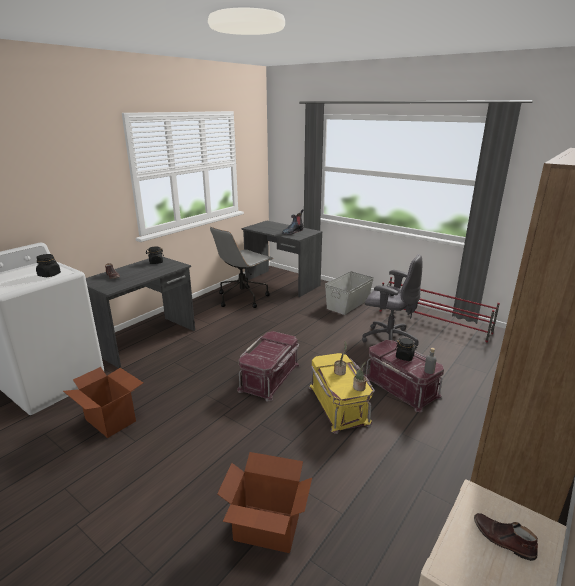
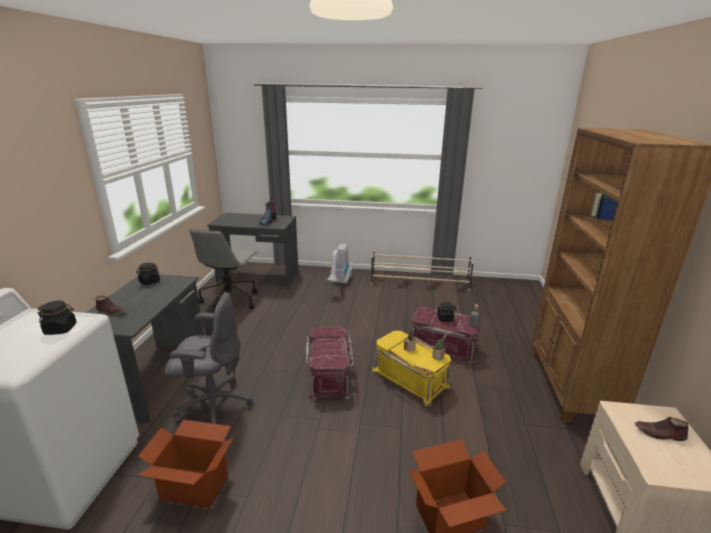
camera: 30 degrees left, 0 degrees up
grey storage box [325,271,374,315] -> vacuum cleaner [327,244,352,284]
grey office chair [362,254,422,346] -> grey office chair moved to [164,292,253,425]
red shoe rack [380,277,500,342] -> beige shoe rack [371,250,474,290]

